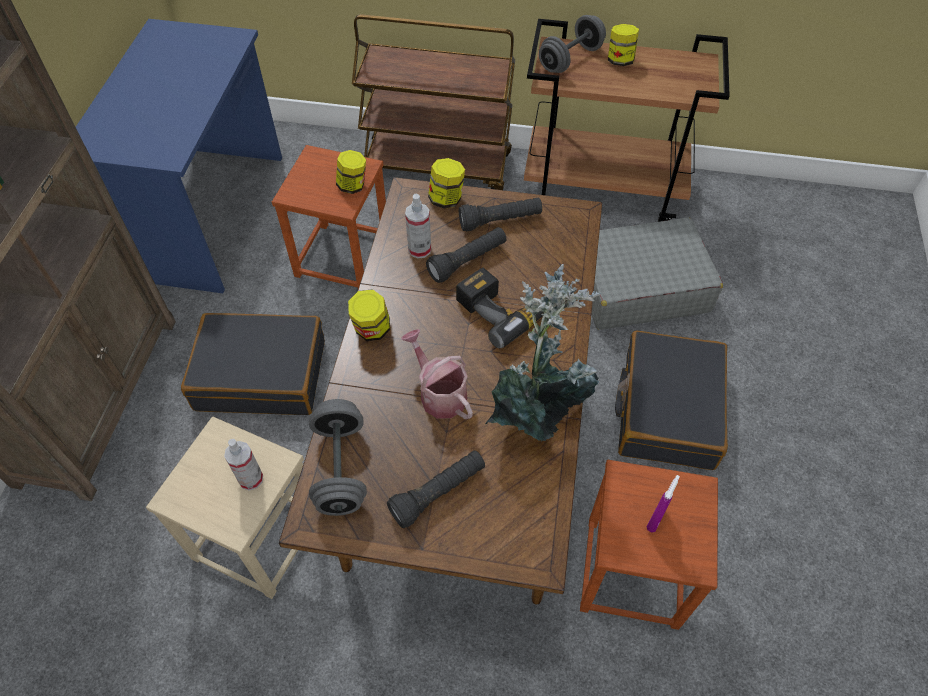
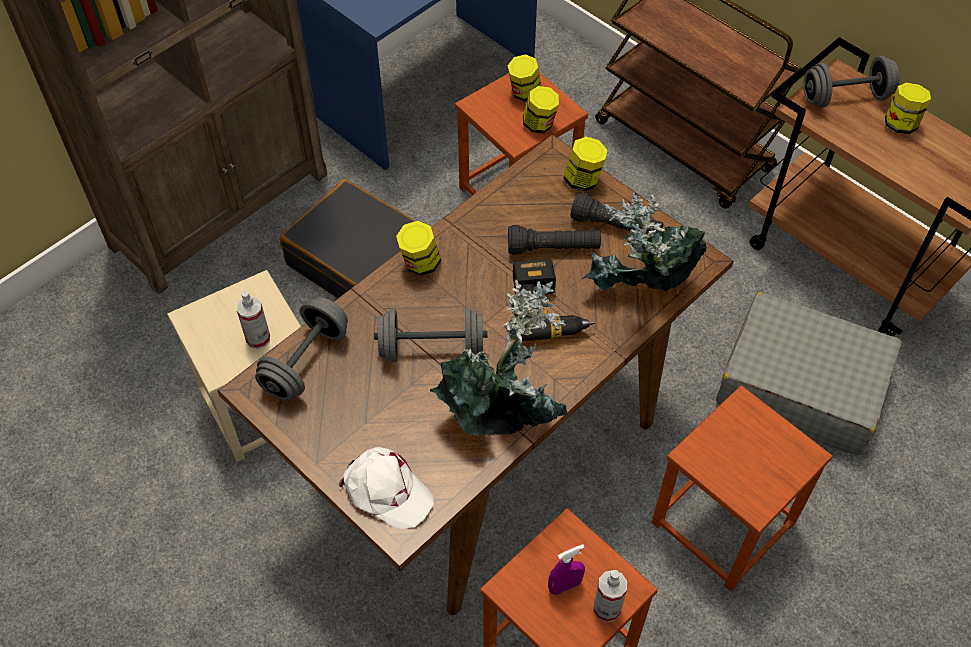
camera: 35 degrees right, 0 degrees up
black flashlight [387,450,485,528] -> none
watering can [401,329,473,419] -> grey dumbbell [374,308,488,362]
spray bottle [405,194,431,259] -> spray bottle moved to [593,570,627,623]
black suitcase [615,331,728,470] -> brown stool [652,385,833,591]
none -> white cap [339,447,434,529]
none -> jar [507,54,541,102]
none -> potted plant [582,192,707,291]

